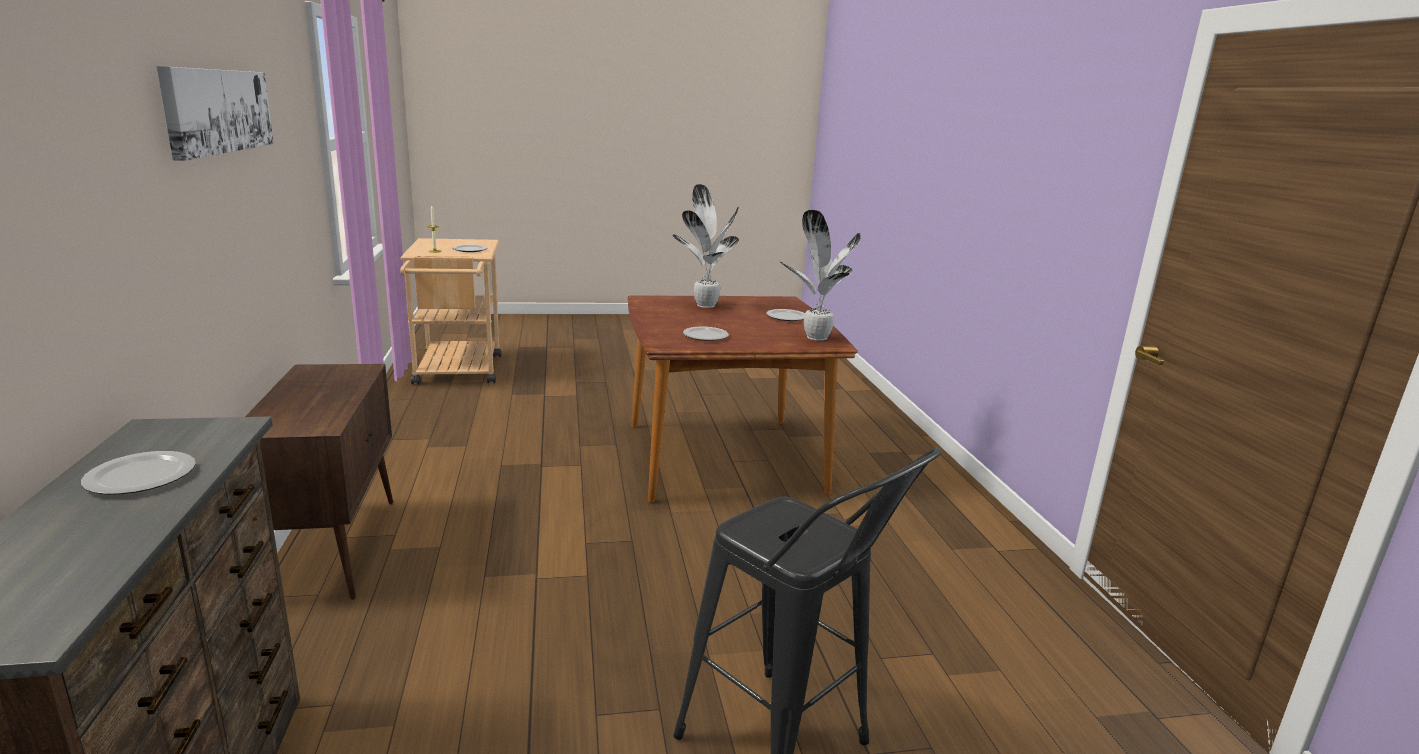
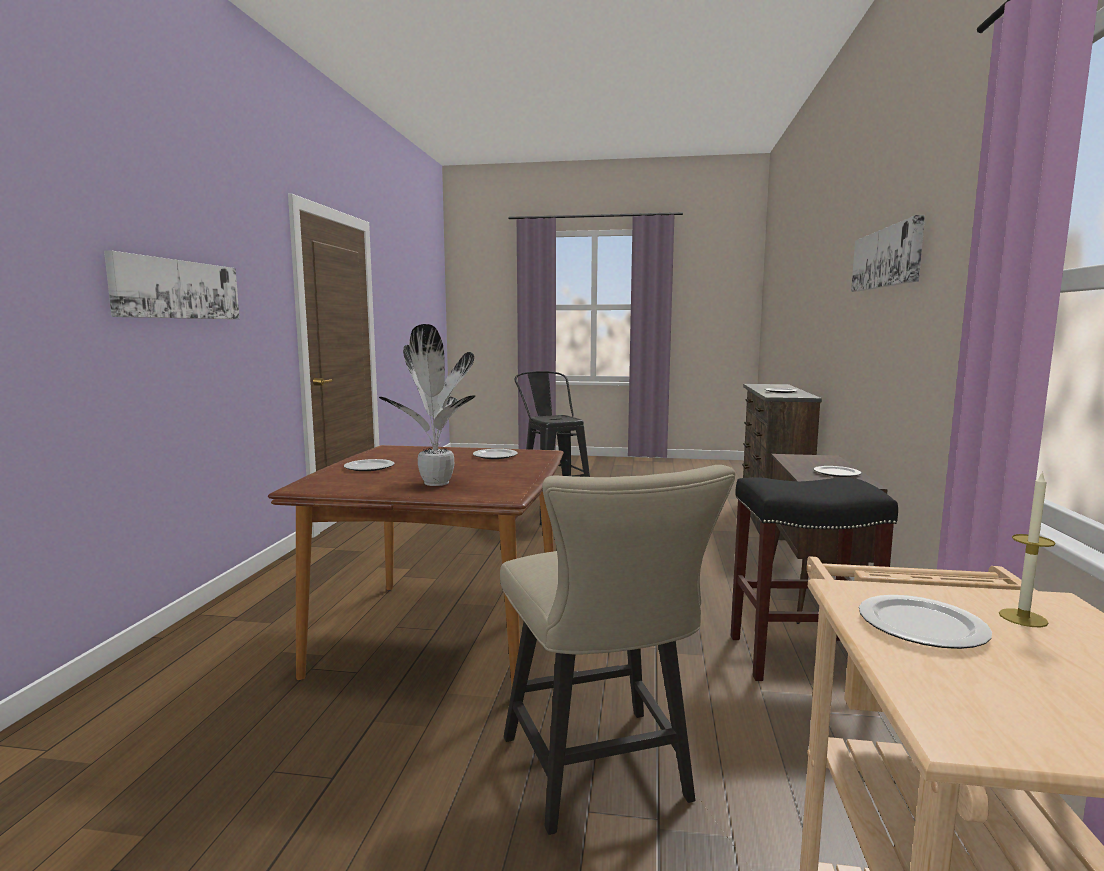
camera: 160 degrees left, 10 degrees down
potted plant [781,210,861,341] -> none
none -> picture [104,251,240,319]
none -> beige chair [500,465,735,835]
none -> black stool [731,477,898,681]
none -> plate [814,466,861,477]

